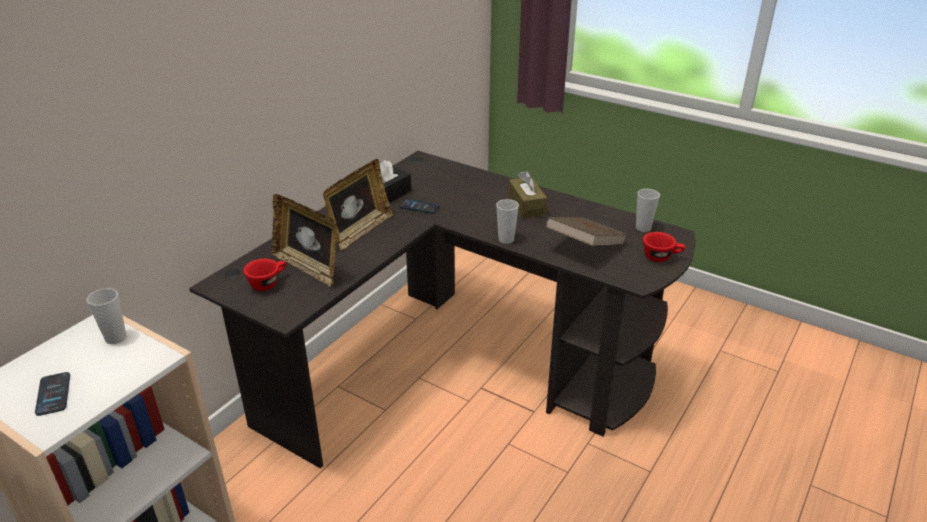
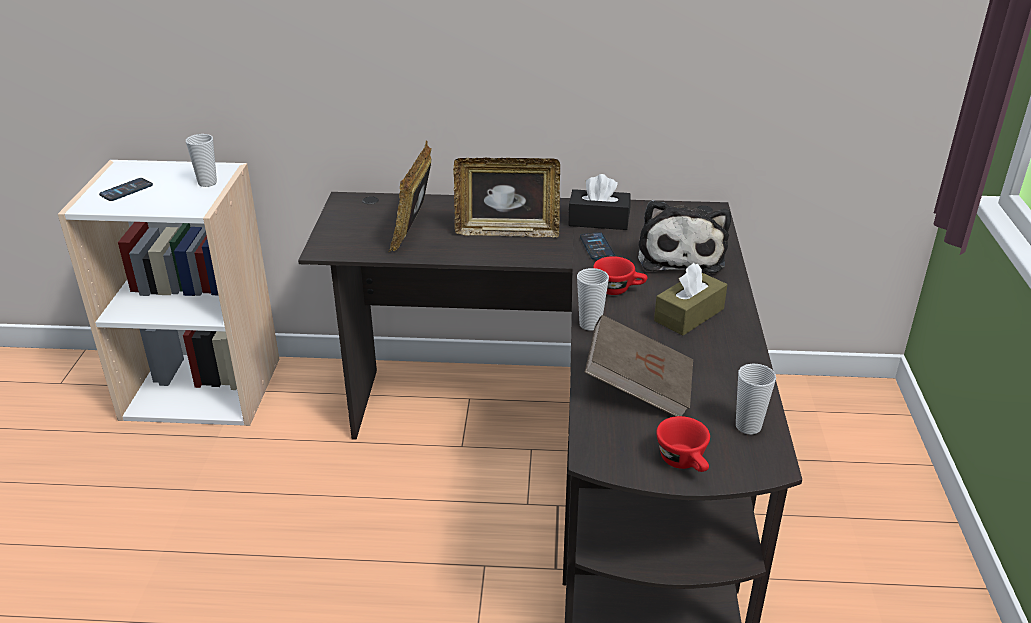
camera: 60 degrees right, 0 degrees up
red cup [244,259,286,291] -> red cup moved to [593,256,647,295]
none -> plush toy [638,200,731,273]

